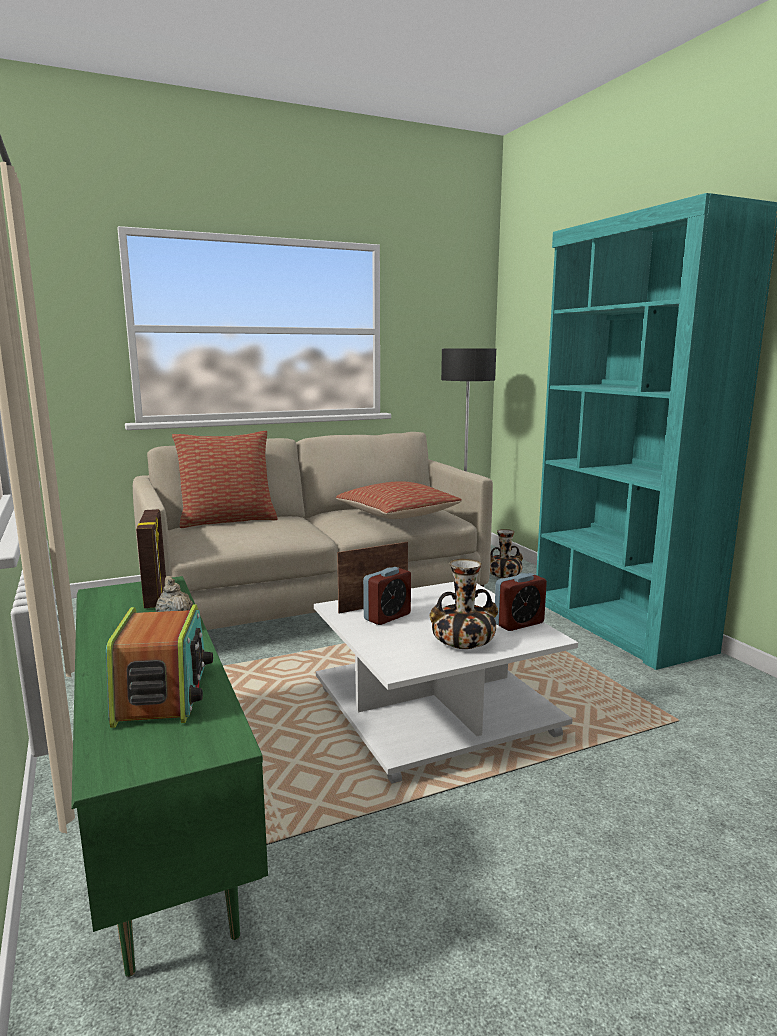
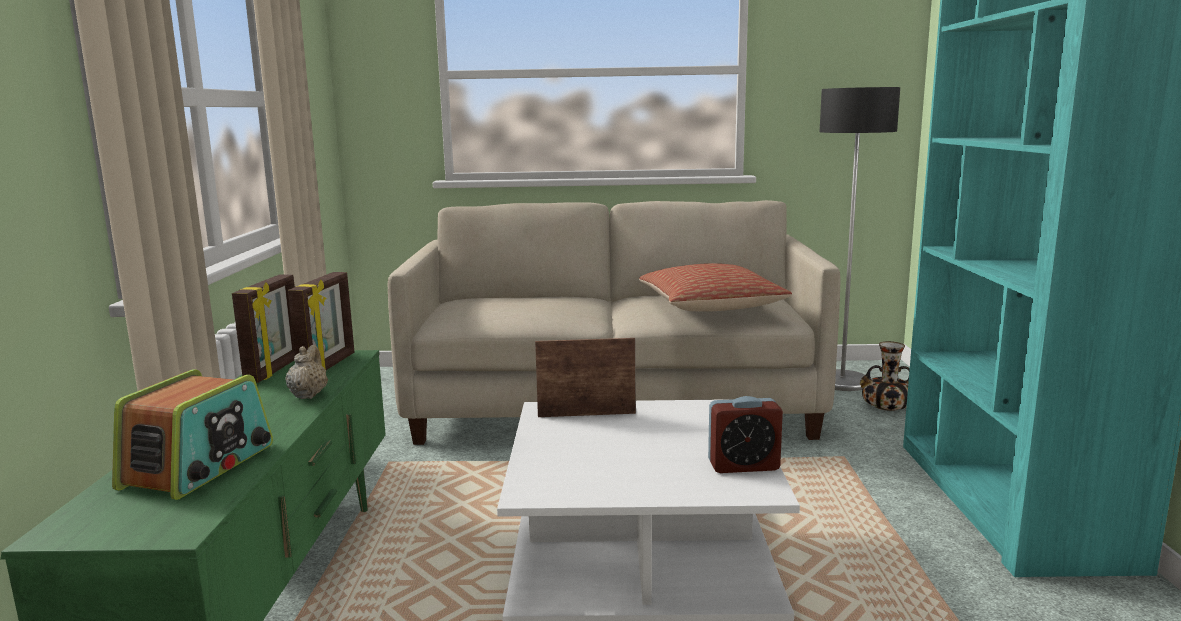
camera: 25 degrees right, 0 degrees up
pillow [172,431,277,528] -> none
alarm clock [363,567,411,625] -> none
vase [429,559,498,649] -> none
none -> picture frame [232,274,295,383]

